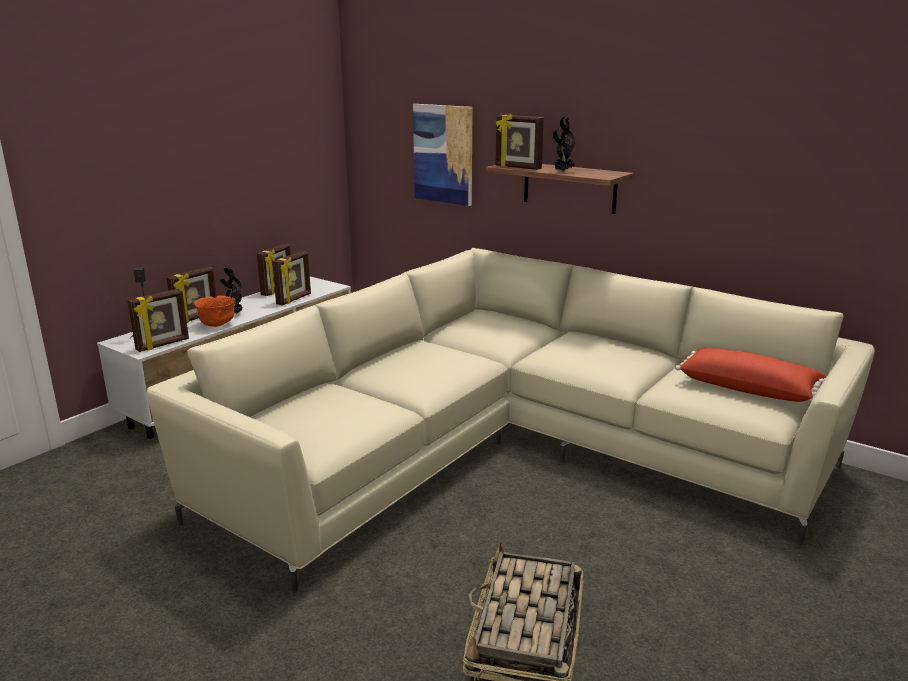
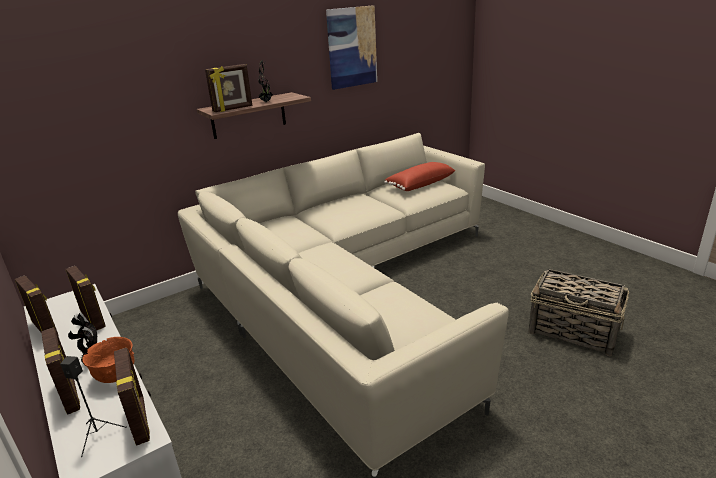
camera: 70 degrees left, 5 degrees up
picture [413,104,473,206] -> picture moved to [326,5,377,90]

